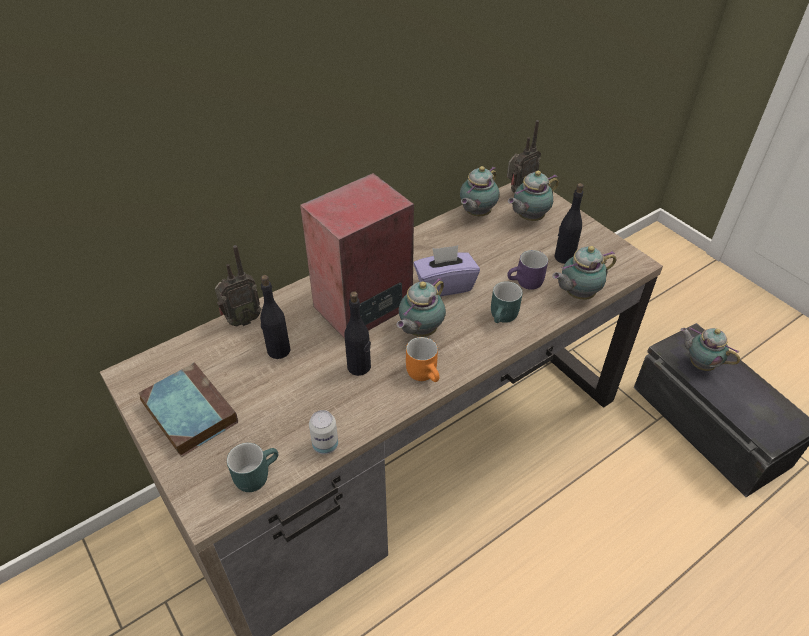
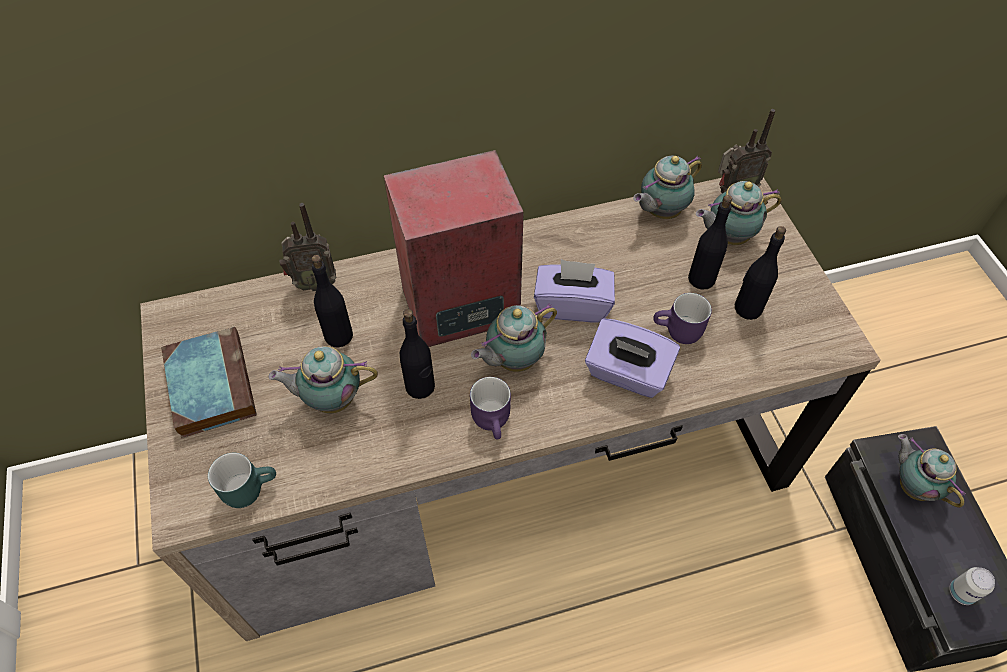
camera: 20 degrees right, 10 degrees up
can [309,410,338,454] -> can moved to [949,567,995,605]
orange mug [406,337,440,382] -> purple mug [470,377,511,440]
turquoise mug [491,281,523,323] -> purple tissue box [585,318,680,398]
teapot [552,246,617,300] -> teapot moved to [269,346,378,414]
none -> black bottle [688,195,732,289]

